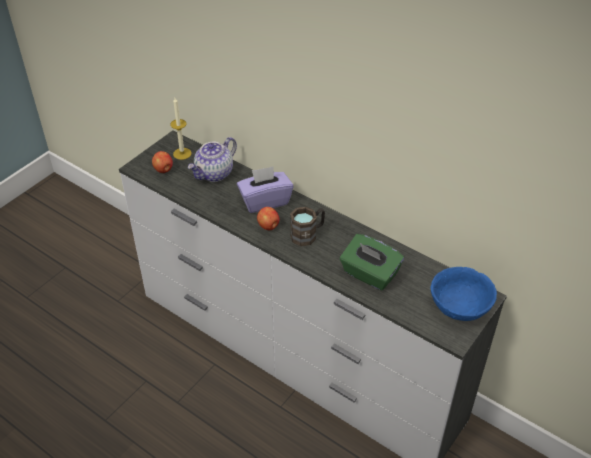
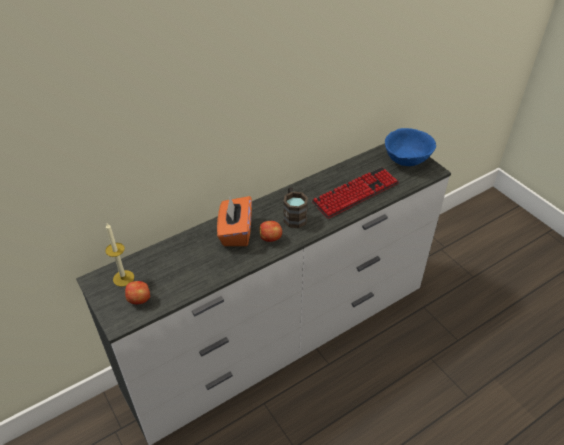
camera: 70 degrees left, 0 degrees up
teapot [188,137,237,182] -> none
purple tissue box [237,166,294,213] -> orange tissue box [217,196,252,246]
green tissue box [340,234,404,290] -> keyboard [312,167,399,219]

